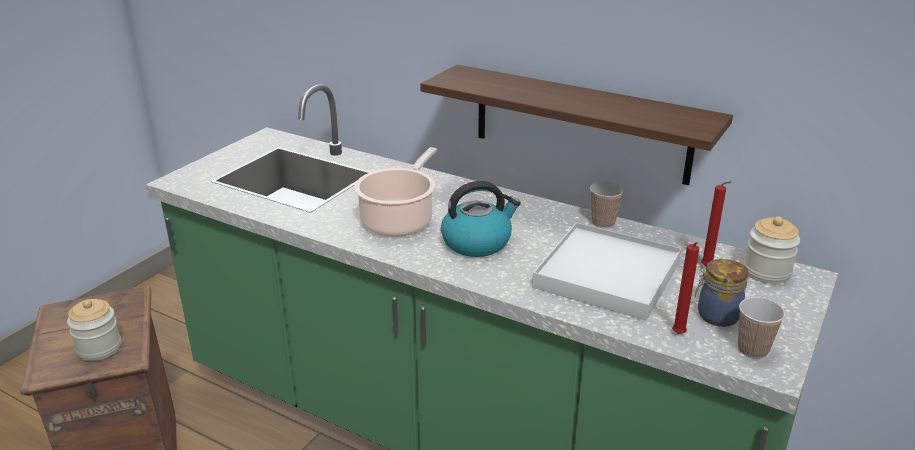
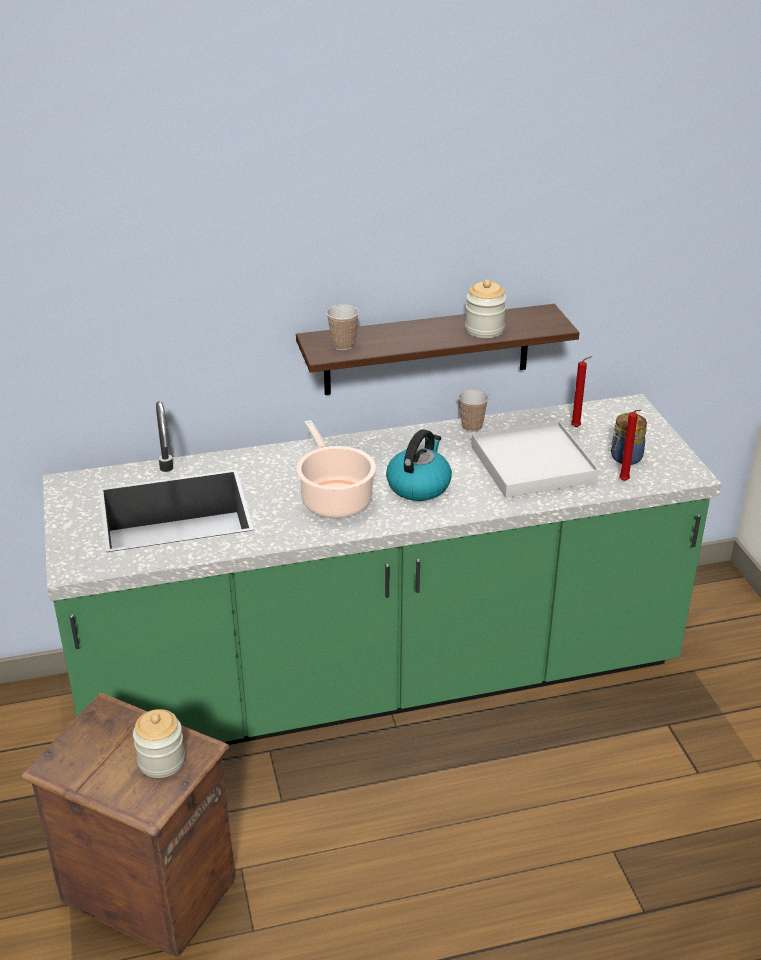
camera: 45 degrees left, 5 degrees up
cup [738,297,785,359] -> cup moved to [326,305,359,350]
jar [744,216,800,284] -> jar moved to [465,280,507,338]

